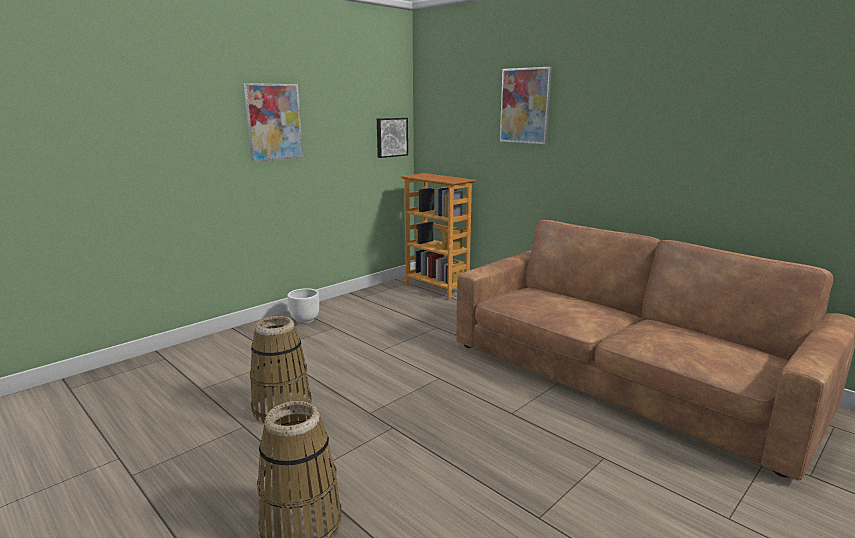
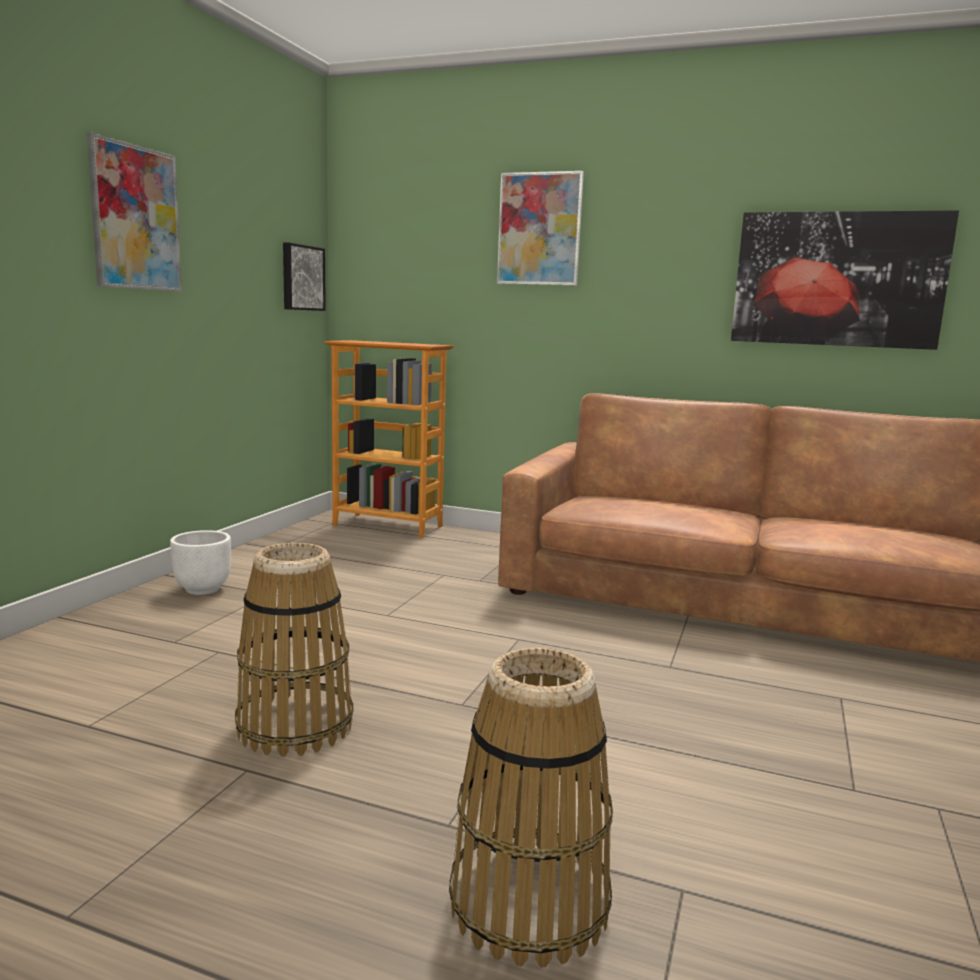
camera: 25 degrees left, 5 degrees down
none -> picture [731,210,959,350]

